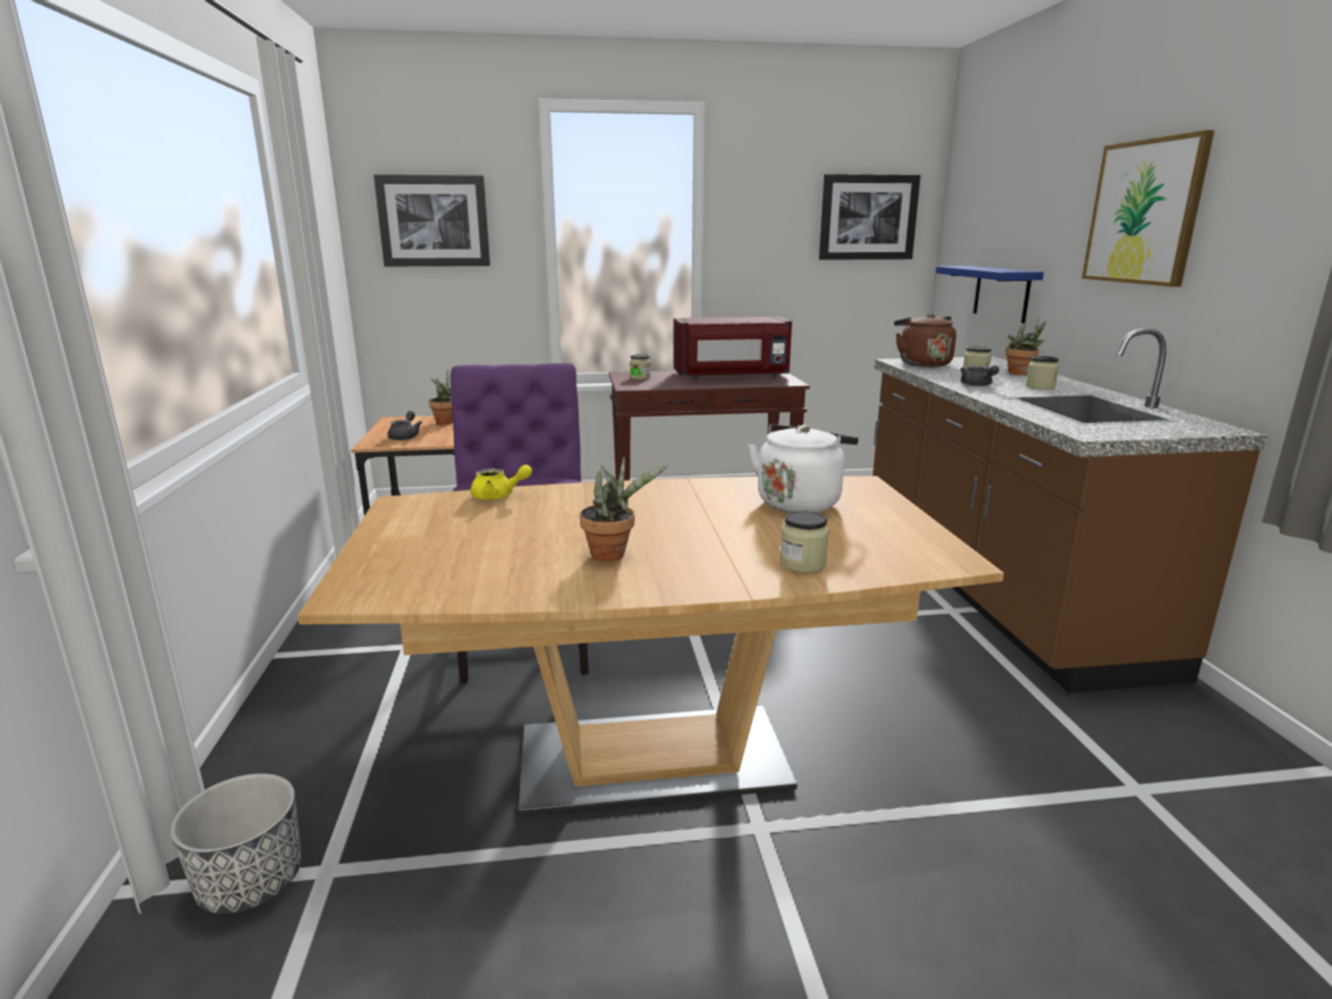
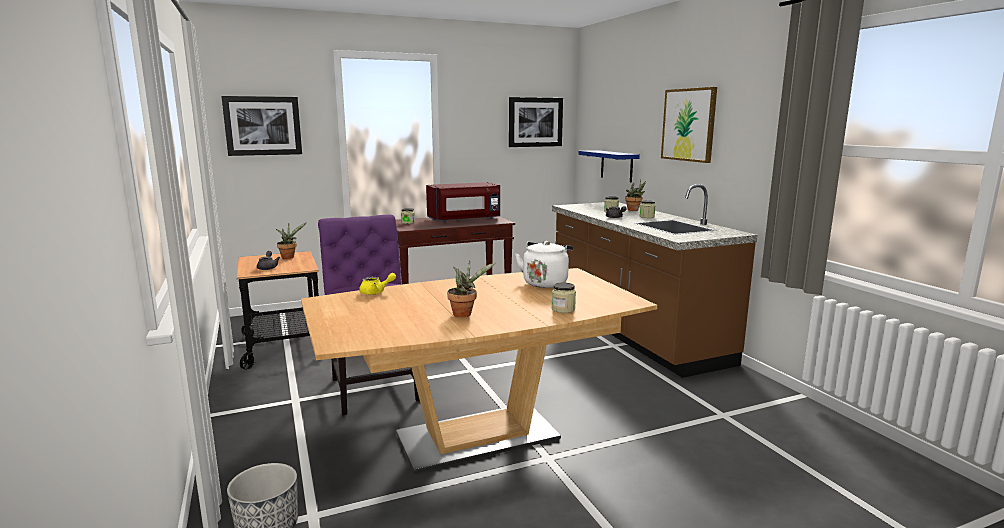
camera: 15 degrees left, 5 degrees down
brown kettle [894,313,956,367] -> none

